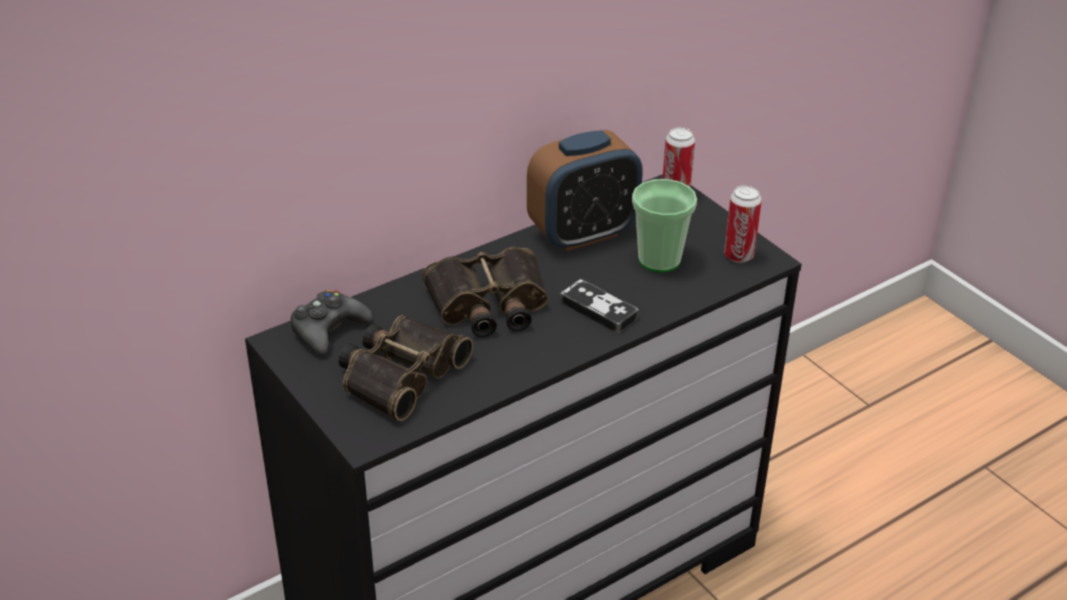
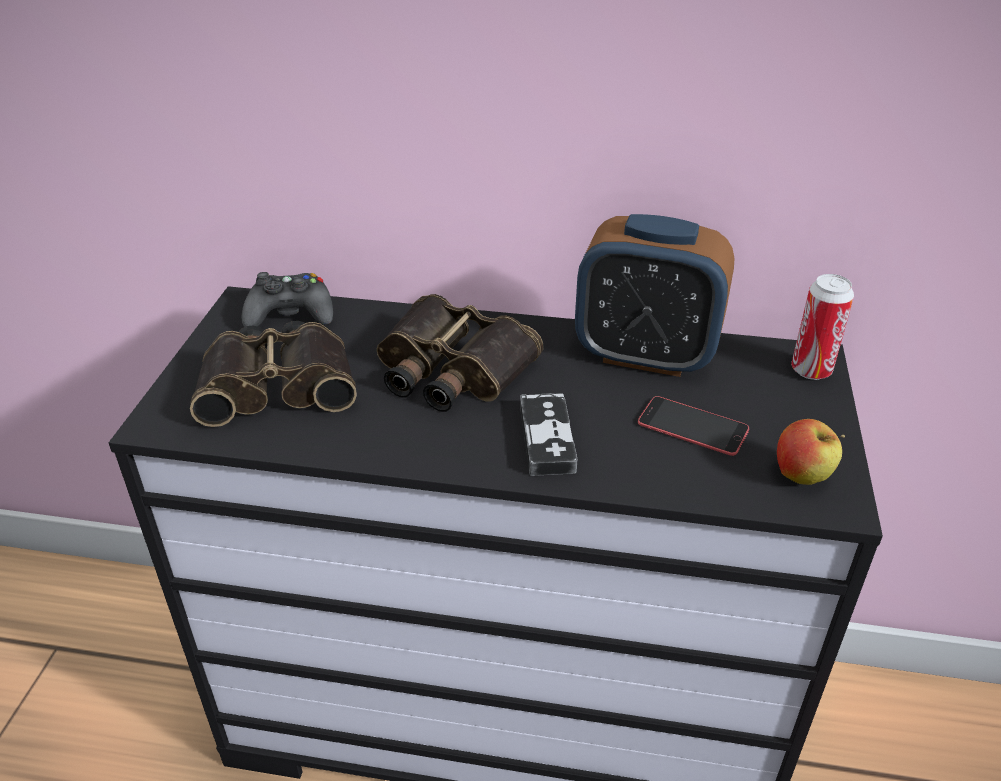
camera: 45 degrees right, 0 degrees up
cup [632,179,697,273] -> phone [638,396,749,456]
can [724,185,762,263] -> apple [777,419,845,485]

